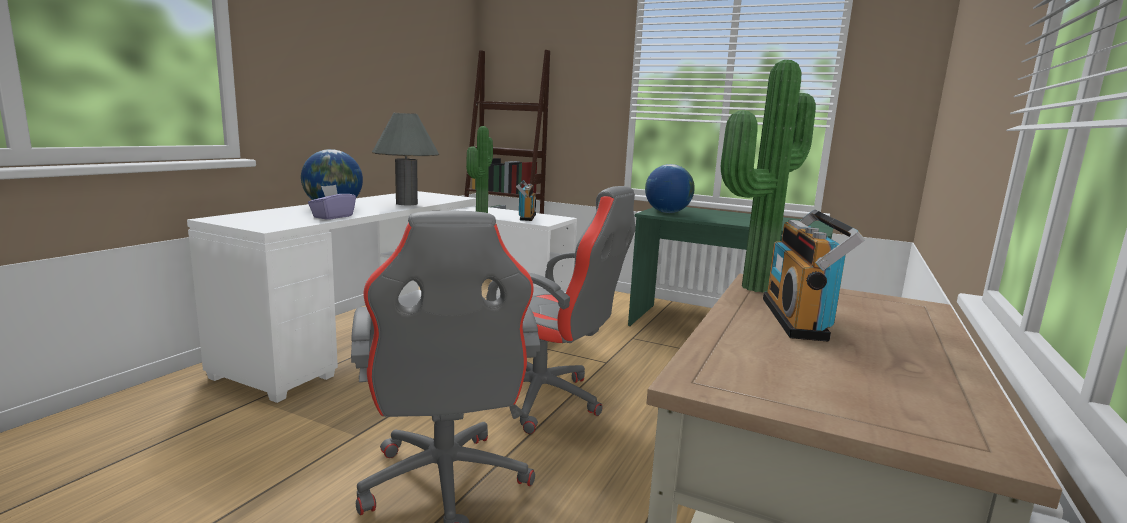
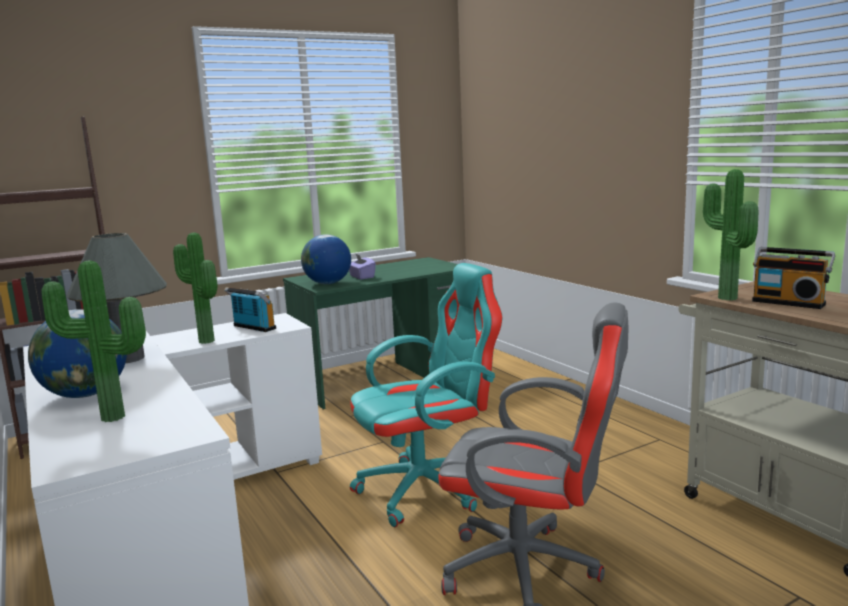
camera: 55 degrees left, 0 degrees up
purple tissue box [308,185,356,220] -> purple tissue box moved to [349,253,376,279]
grey office chair [486,186,635,434] -> turquoise office chair [350,263,502,527]
none -> potted plant [42,260,146,422]

